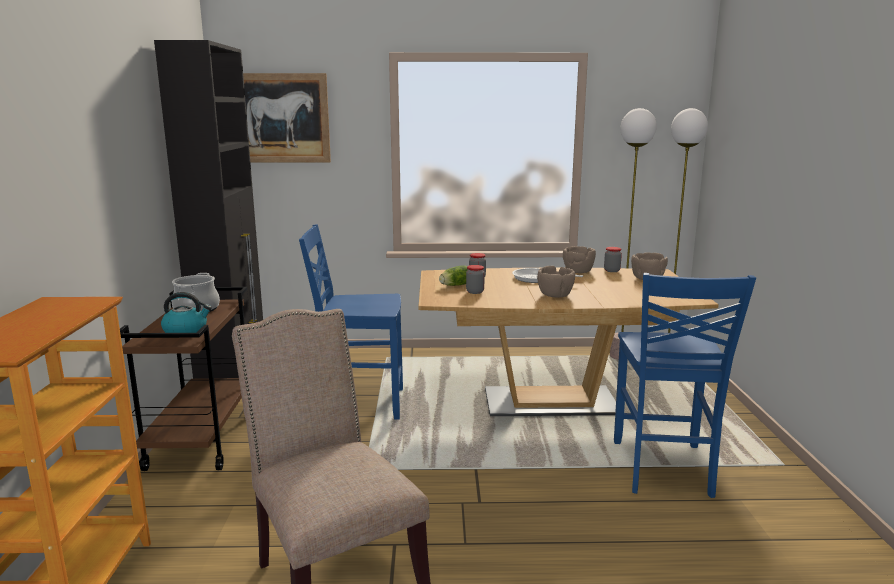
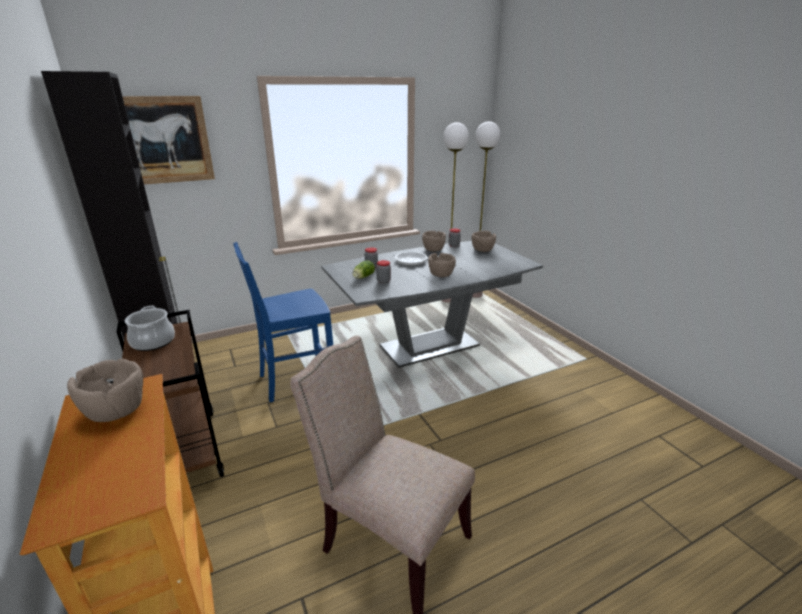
camera: 25 degrees left, 10 degrees up
kettle [161,292,212,333] -> none
brown dining table [419,268,719,416] -> grey dining table [321,241,543,368]
blue chair [614,273,756,498] -> none
none -> brown bowl [67,359,143,422]

